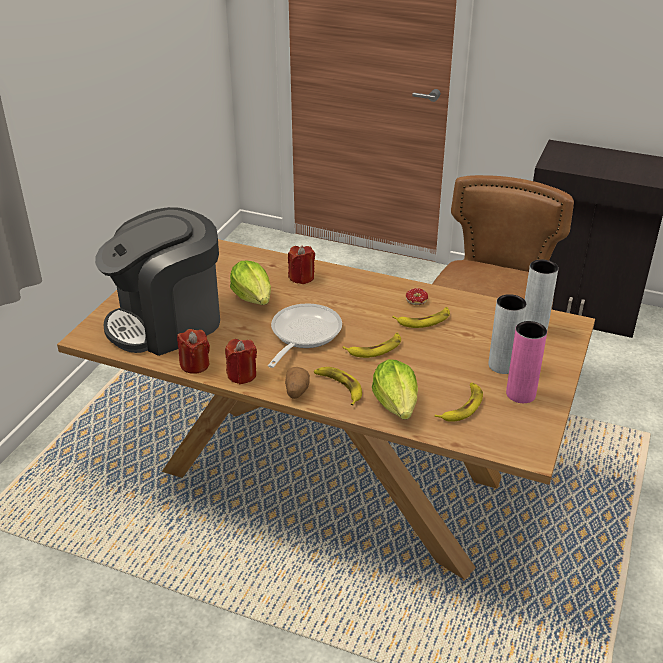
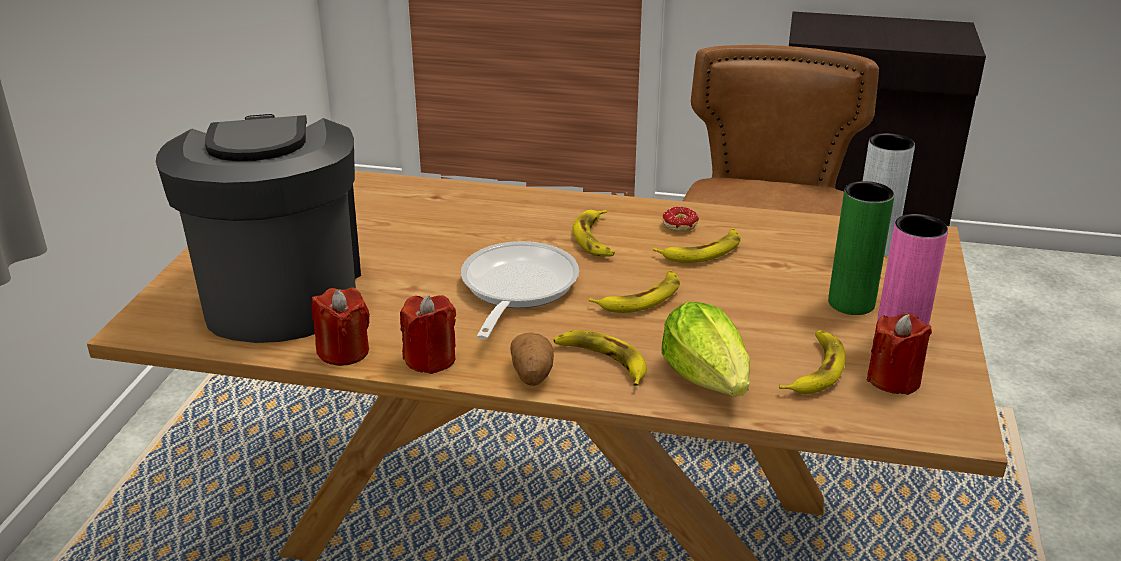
camera: 10 degrees left, 5 degrees down
coffee machine [95,207,220,356] -> coffee machine turned 120 degrees clockwise [156,114,361,343]
lettuce [230,261,271,305] -> none
red candle [288,246,315,284] -> red candle moved to [867,313,932,395]
grey vase [488,294,527,374] -> green vase [828,181,895,315]
none -> banana [573,210,615,257]

